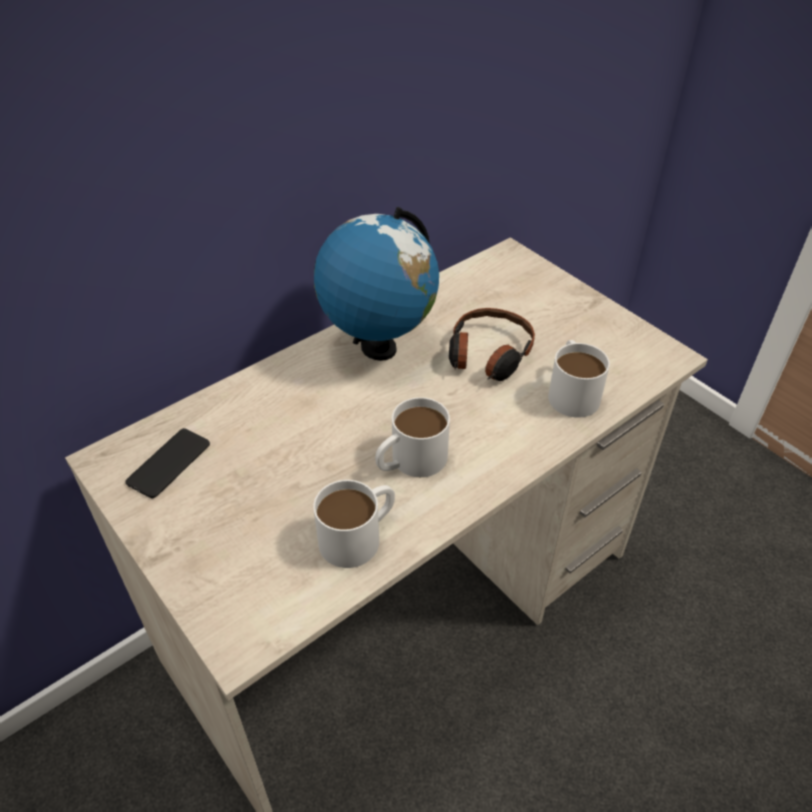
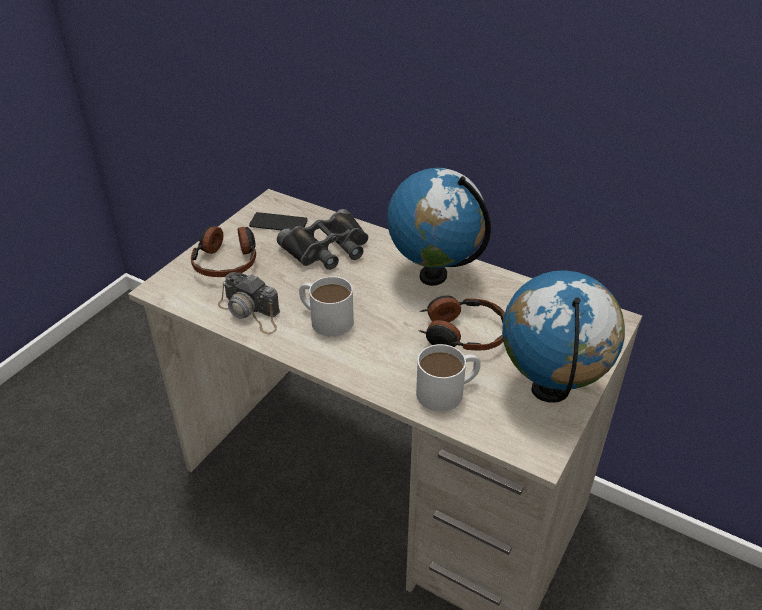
camera: 70 degrees right, 5 degrees down
white mug [313,480,395,568] -> camera [218,272,280,334]
none -> headphones [191,226,256,277]
none -> black binoculars [277,209,368,270]
none -> globe [502,270,625,403]

